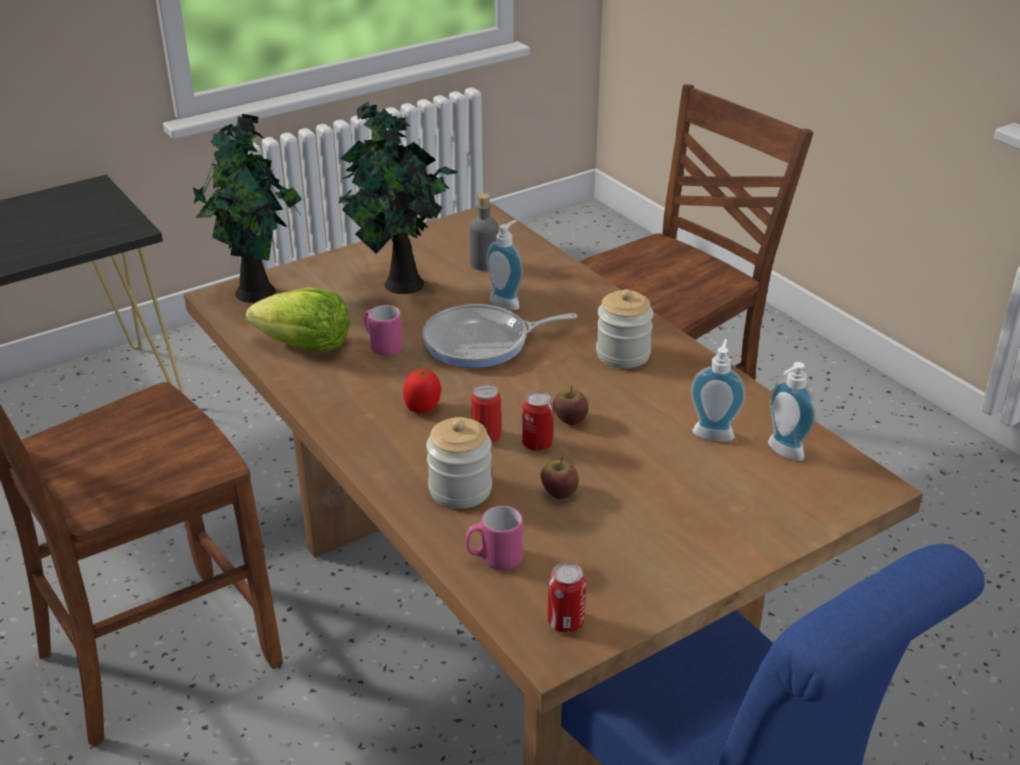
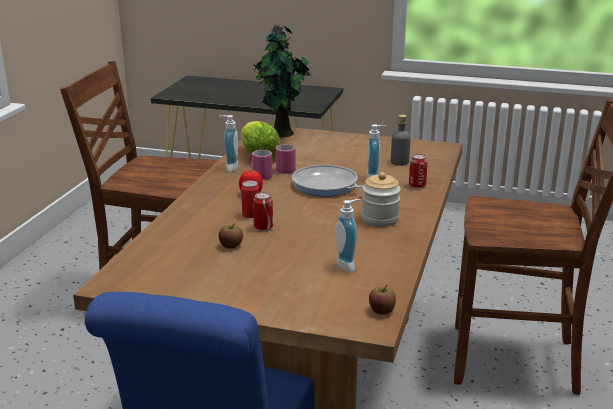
camera: 50 degrees right, 10 degrees down
potted plant [339,101,458,294] -> none
jar [426,417,492,509] -> none
pink mug [465,506,523,570] -> pink mug moved to [249,150,272,180]
can [548,562,586,633] -> can moved to [409,154,427,188]
apple [553,386,589,425] -> apple moved to [369,285,396,315]
soap dispenser [768,362,815,461] -> soap dispenser moved to [219,115,238,172]

